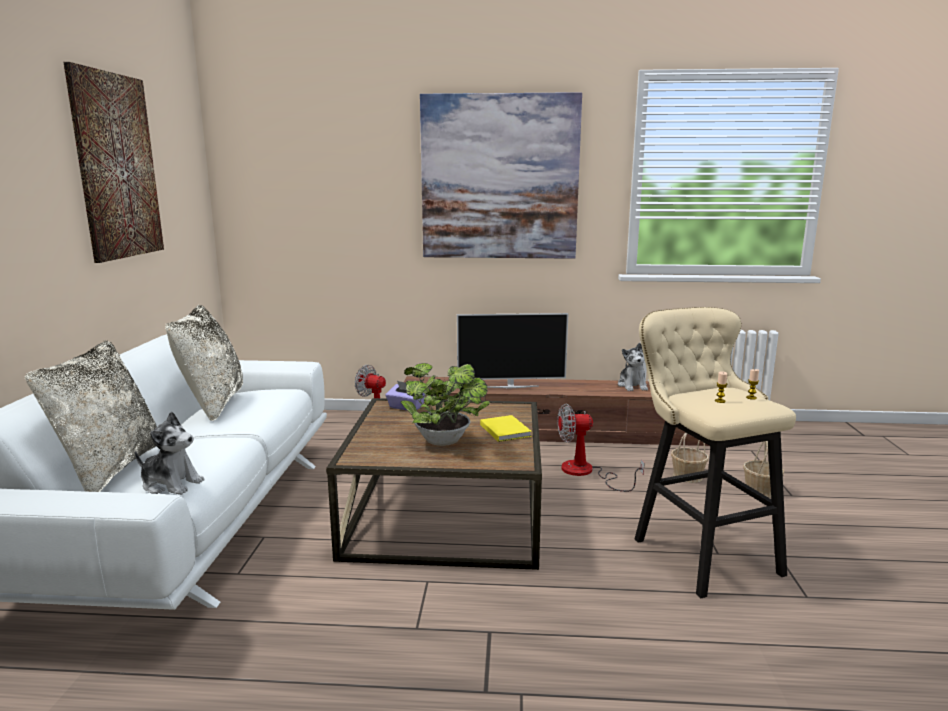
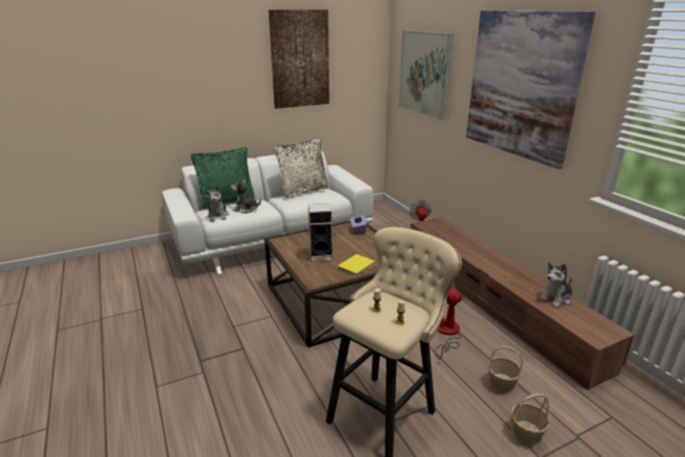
camera: 60 degrees right, 10 degrees up
beige pillow [25,340,157,492] -> green pillow [191,147,255,209]
potted plant [401,363,490,446] -> speaker [308,203,333,261]
television [457,313,568,388] -> none
none -> plush toy [231,179,261,213]
none -> picture [399,30,454,121]

